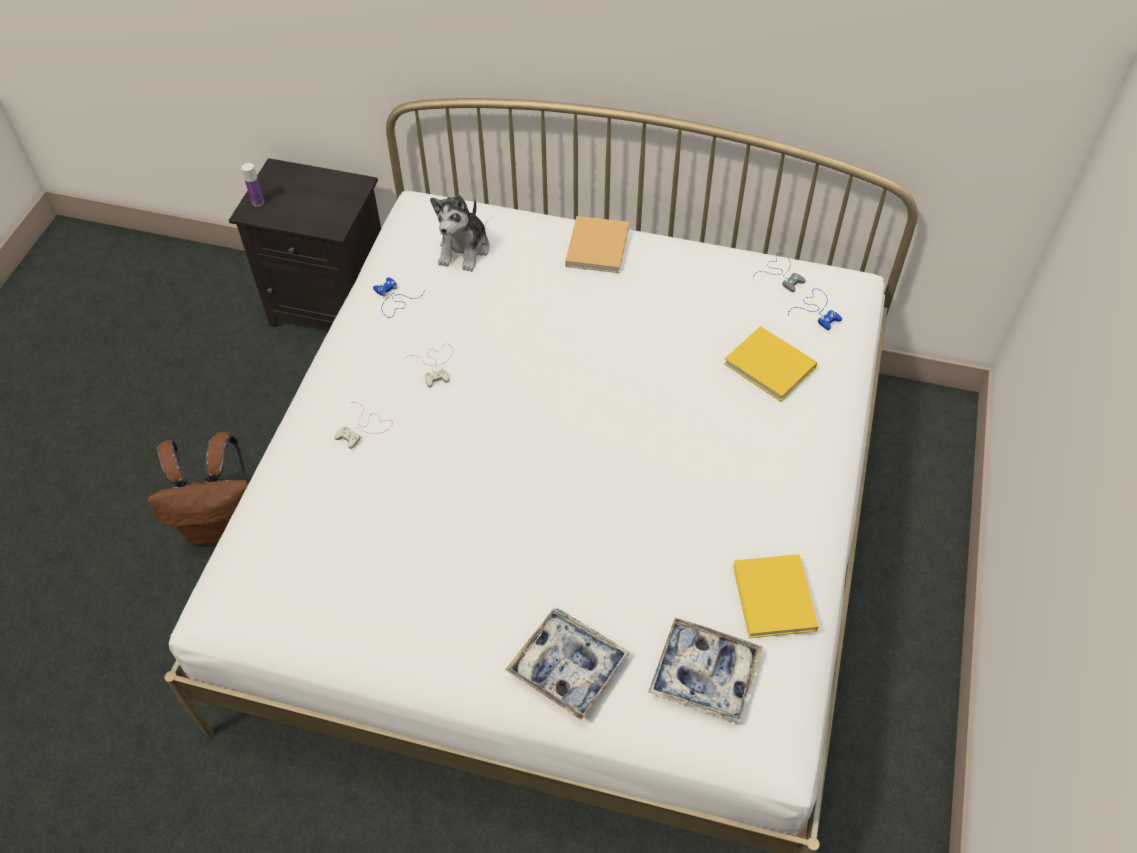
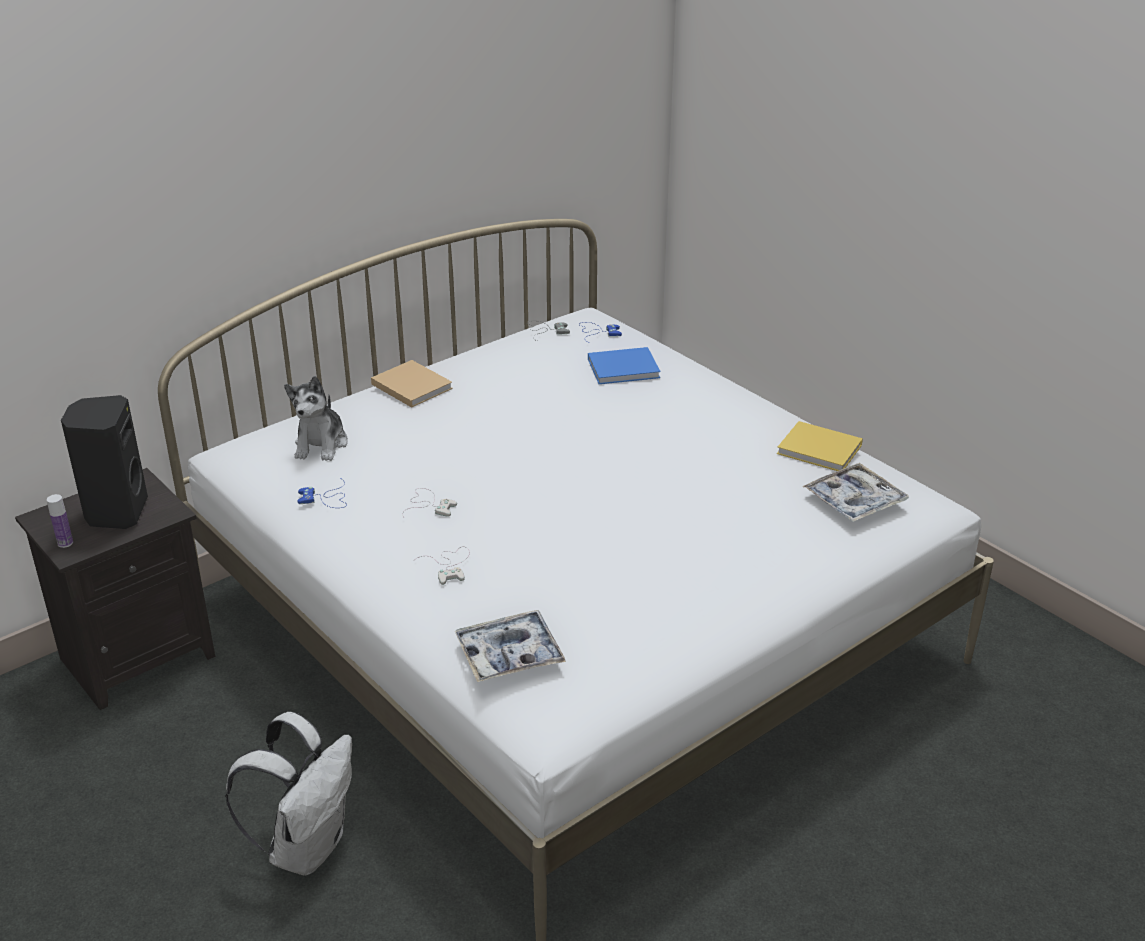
camera: 55 degrees left, 20 degrees down
brown backpack [148,432,248,545] -> white backpack [225,712,352,876]
plush toy [430,195,490,272] -> plush toy turned 45 degrees clockwise [284,376,348,461]
tray [505,608,630,720] -> tray moved to [455,610,566,682]
yellow book [724,326,817,401] -> blue book [588,347,661,384]
none -> black speaker [61,395,148,529]

